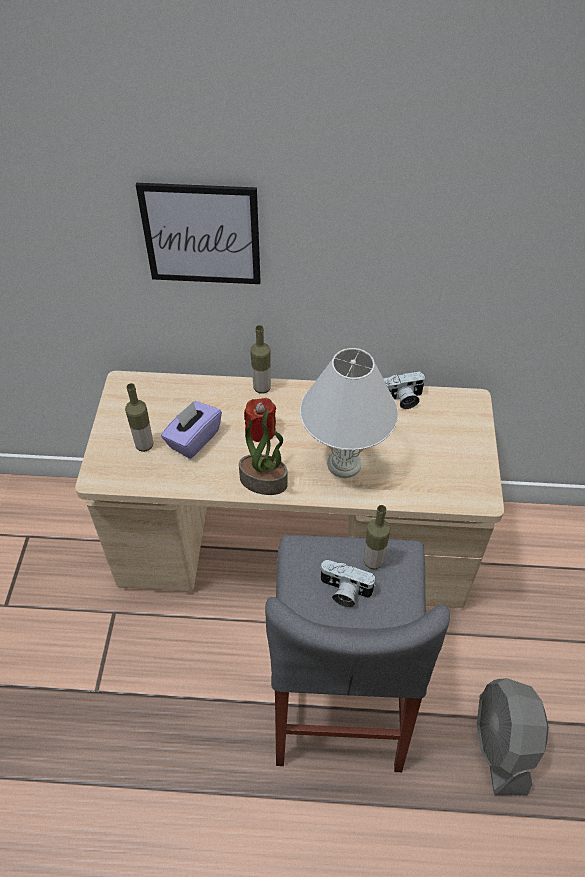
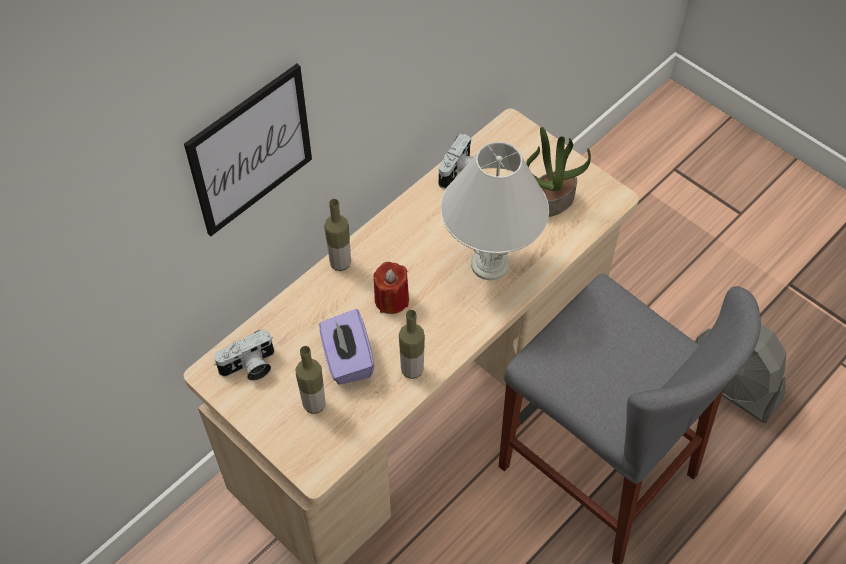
camera: 50 degrees left, 5 degrees up
potted plant [239,409,288,495] -> potted plant moved to [526,127,591,217]
camera [319,560,376,608] -> camera moved to [214,329,274,381]
bottle [364,505,390,569] -> bottle moved to [399,310,425,379]

